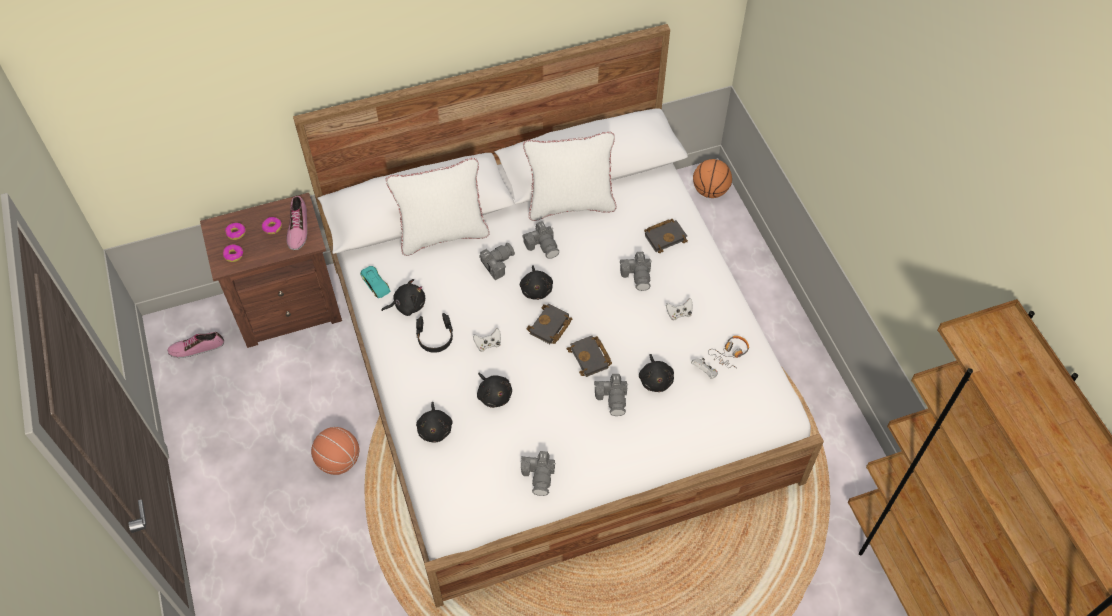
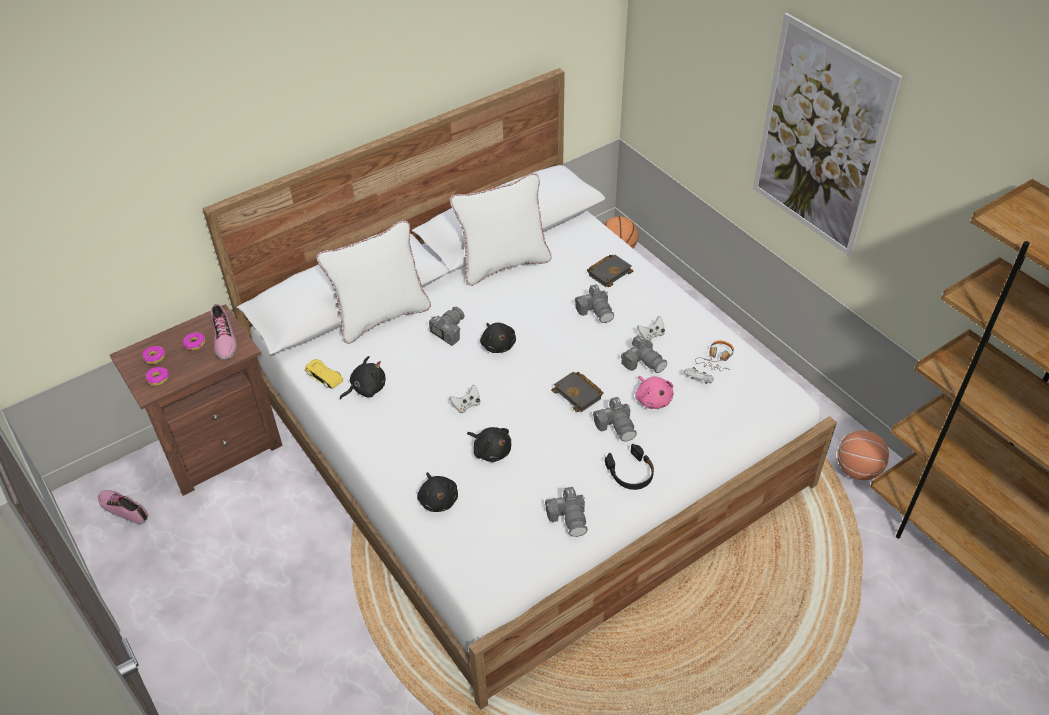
camera: 15 degrees left, 10 degrees down
shoe [167,332,224,358] -> shoe turned 60 degrees clockwise [98,490,148,524]
basketball [311,427,359,475] -> basketball moved to [838,430,889,480]
turquoise toy car [360,266,391,298] -> yellow toy car [305,359,343,389]
black headphones [416,313,453,353] -> black headphones moved to [605,444,654,490]
camera [522,221,559,259] -> camera moved to [621,335,667,373]
black book [526,304,572,344] -> none
black plush toy [639,354,674,392] -> pink plush toy [635,376,674,409]
none -> picture [753,13,903,257]

